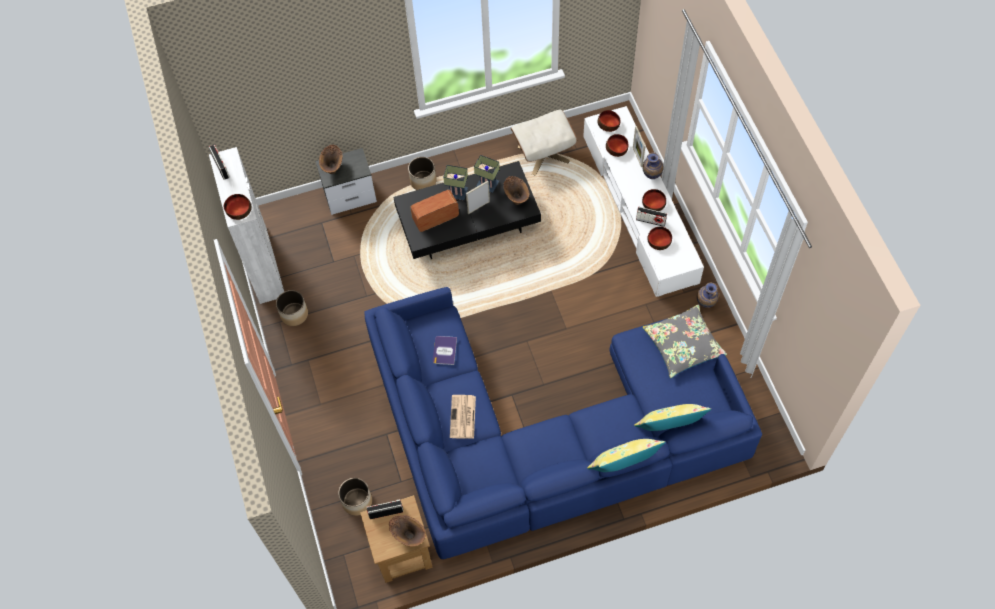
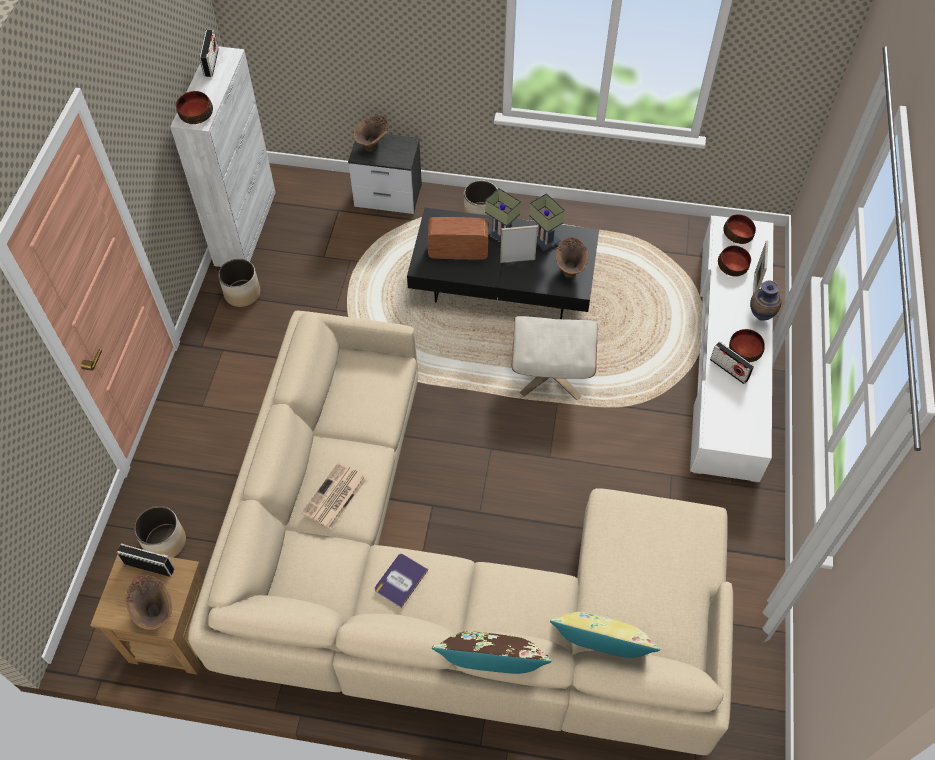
camera: 25 degrees right, 5 degrees down
blue sofa [364,287,762,560] -> beige sofa [188,311,733,755]
book [433,336,457,365] -> book moved to [375,554,428,608]
beige ottoman [511,110,577,176] -> beige ottoman moved to [511,316,598,400]
yellow pillow [587,439,665,472] -> brown pillow [432,631,552,674]
grey pillow [642,304,727,378] -> none
bowl [648,227,672,250] -> none
vase [697,282,719,308] -> none

